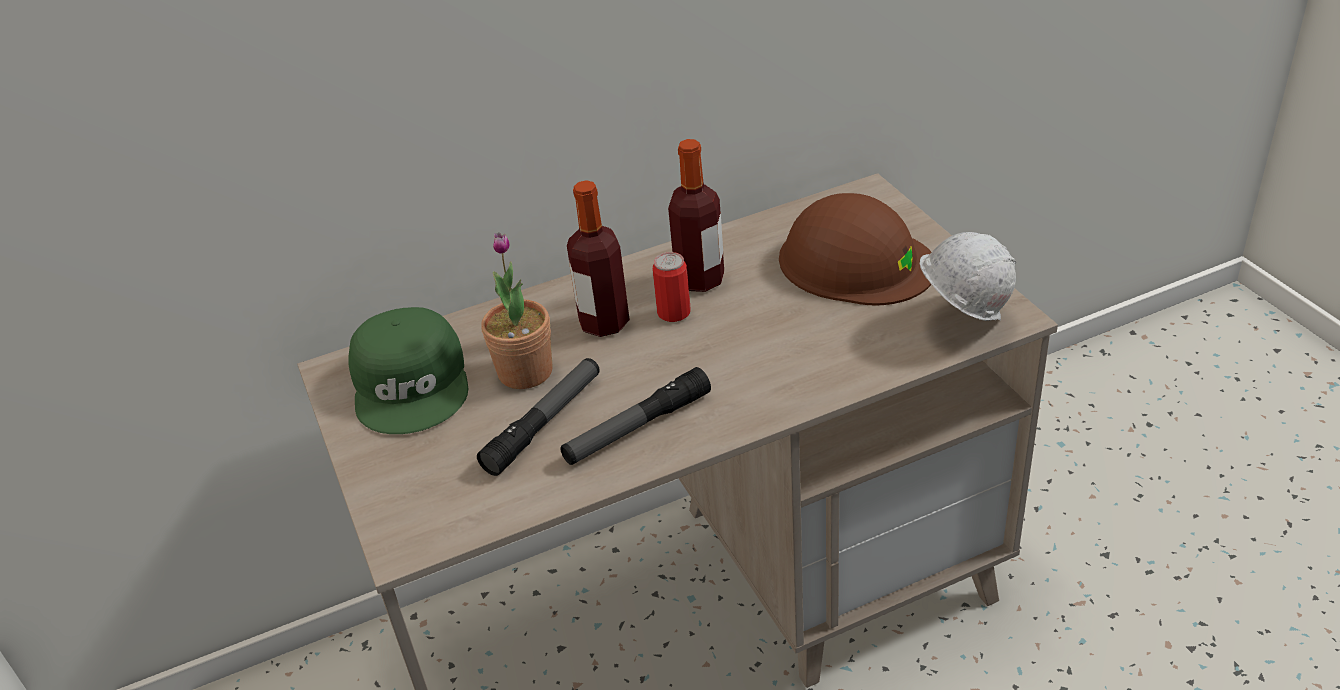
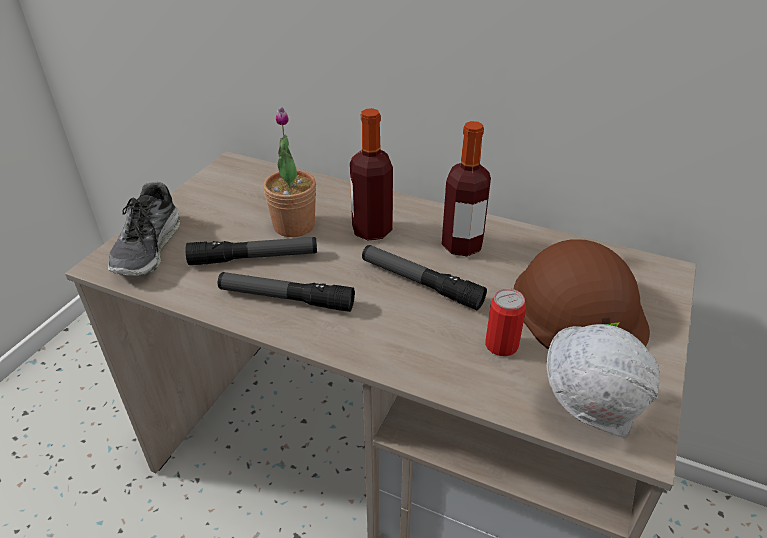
camera: 45 degrees right, 0 degrees up
green cap [348,307,468,434] -> none
can [653,252,691,322] -> can moved to [485,288,526,356]
none -> shoe [108,182,180,276]
none -> flashlight [362,245,487,310]

